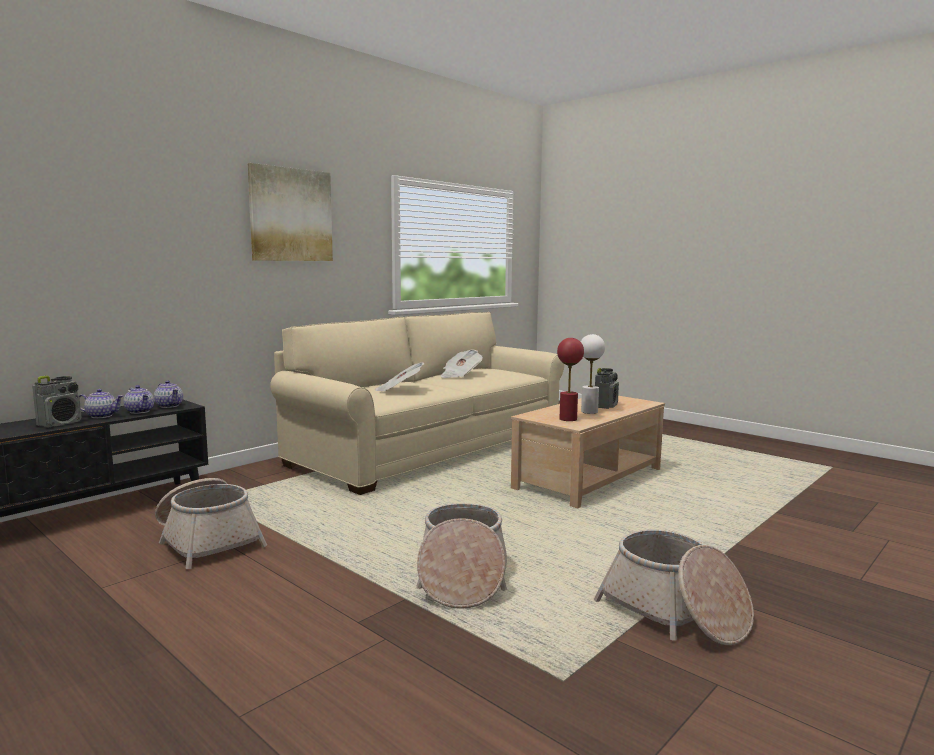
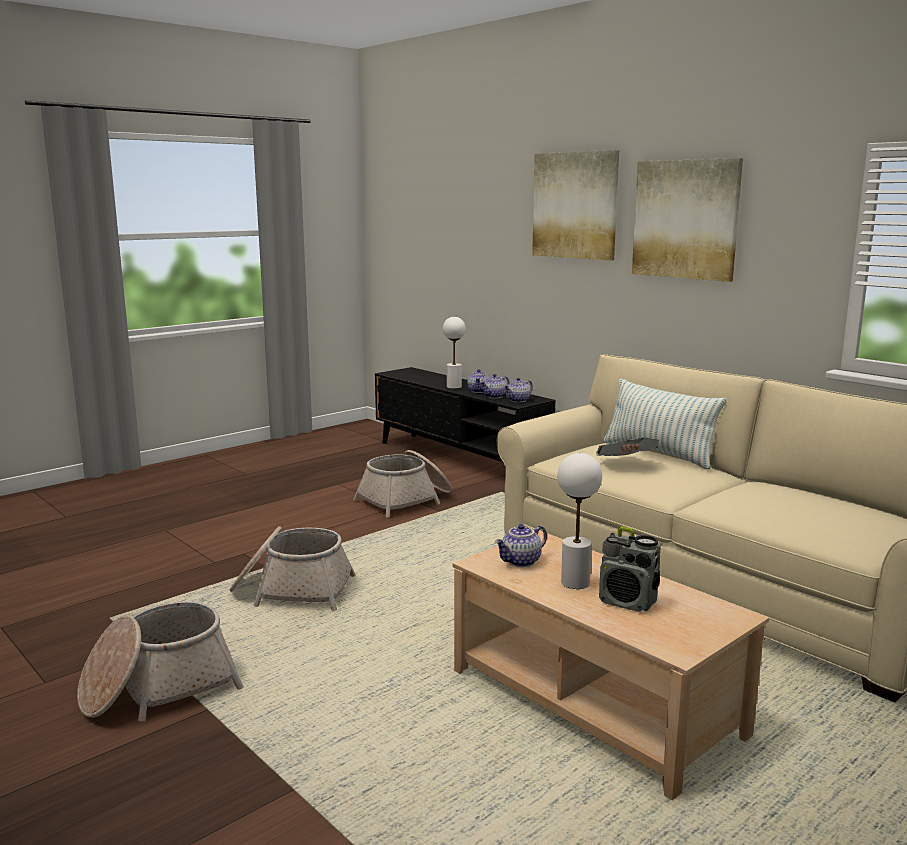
camera: 95 degrees right, 5 degrees up
radio [32,376,82,427] -> white table lamp [443,317,466,389]
newspaper [441,349,483,378] -> none
red table lamp [557,338,584,421] -> teapot [495,524,547,567]
none -> picture [532,150,619,261]
none -> pillow [603,379,727,469]

